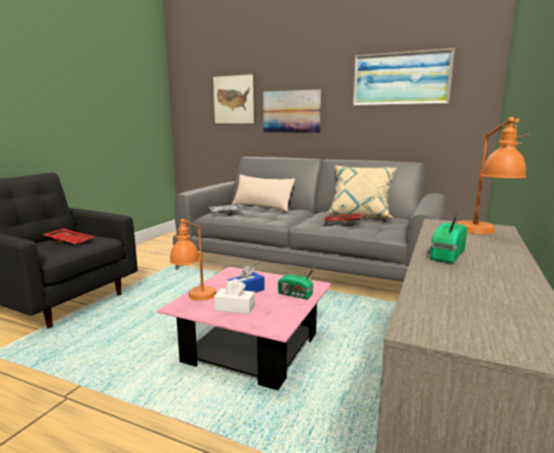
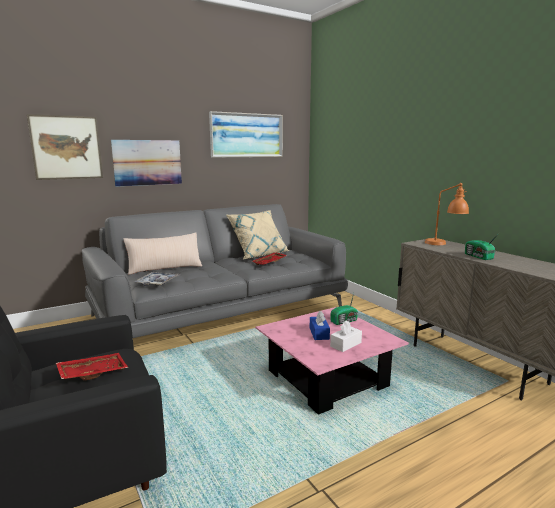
camera: 55 degrees left, 0 degrees up
orange table lamp [170,219,217,301] -> none

